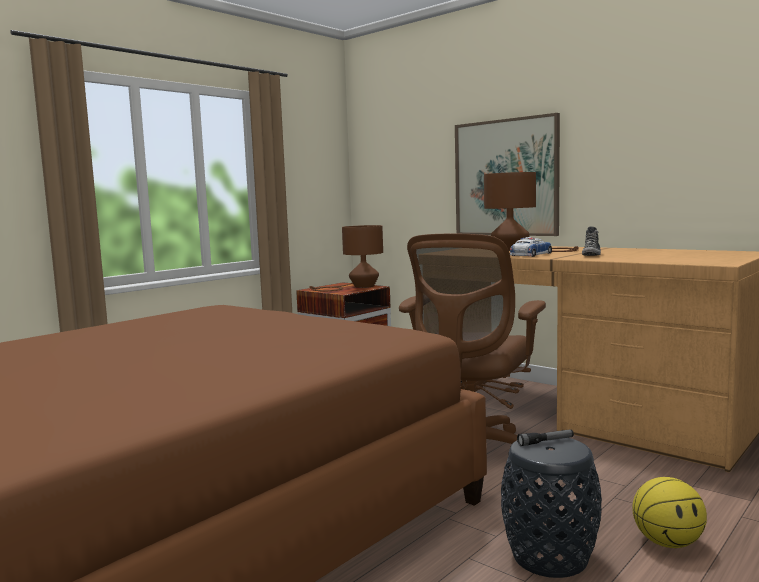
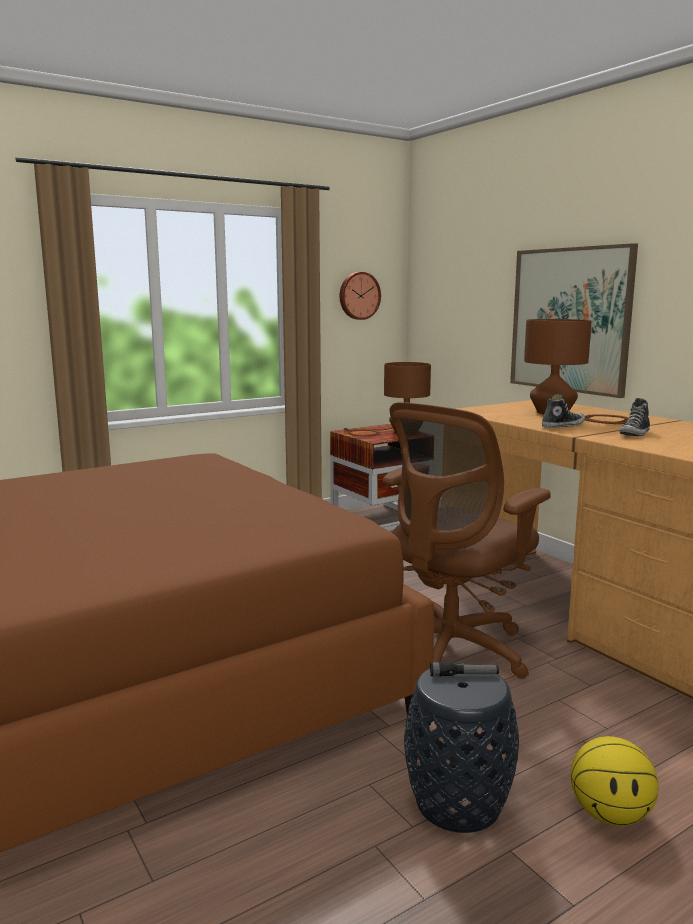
camera: 15 degrees right, 5 degrees up
toy car [510,237,552,257] -> shoe [542,394,585,428]
none -> wall clock [340,272,381,320]

